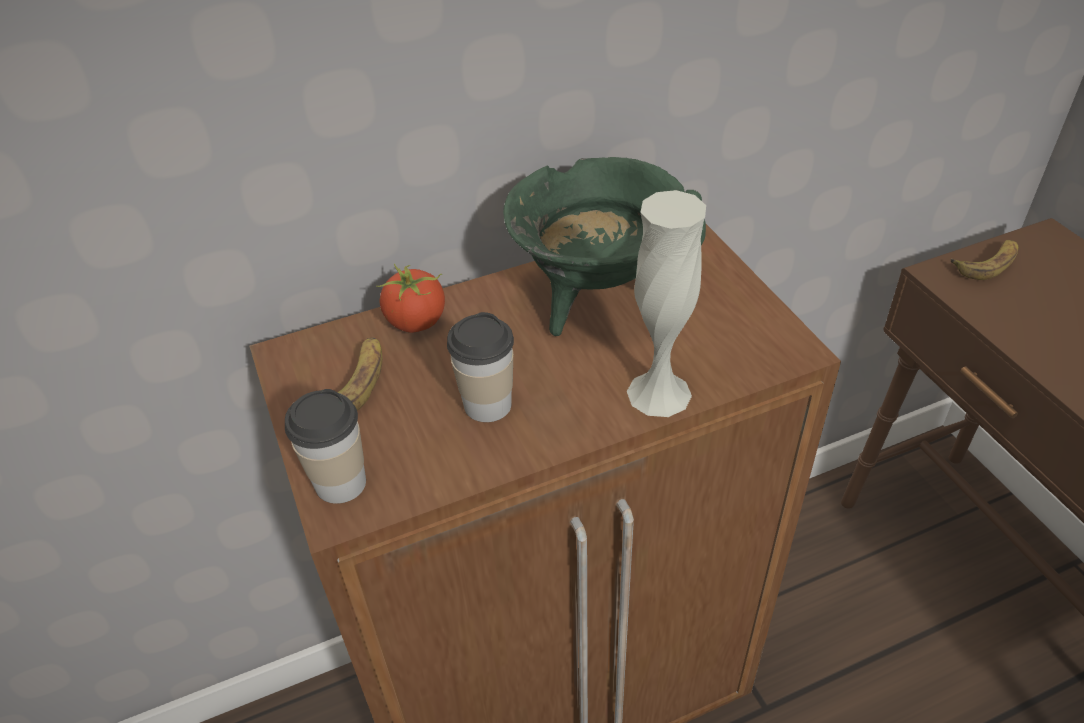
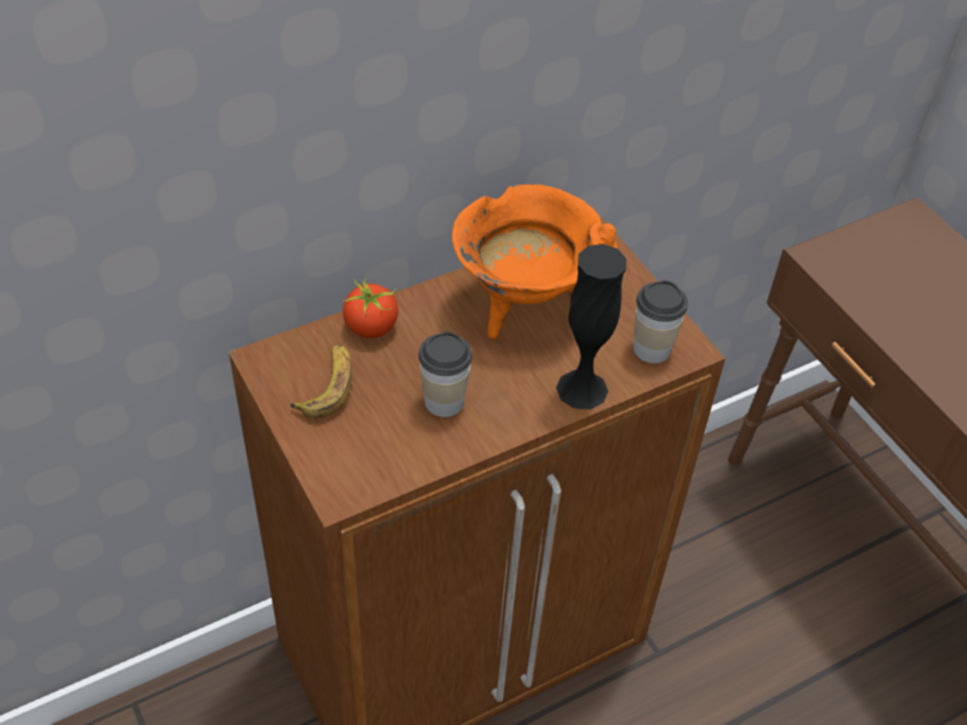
camera: 10 degrees left, 5 degrees up
cup [285,389,366,504] -> cup moved to [633,280,688,363]
green cooking pot [503,157,706,336] -> orange cooking pot [452,184,618,340]
white vase [627,190,706,417] -> black vase [556,244,626,409]
banana [951,240,1018,280] -> none

